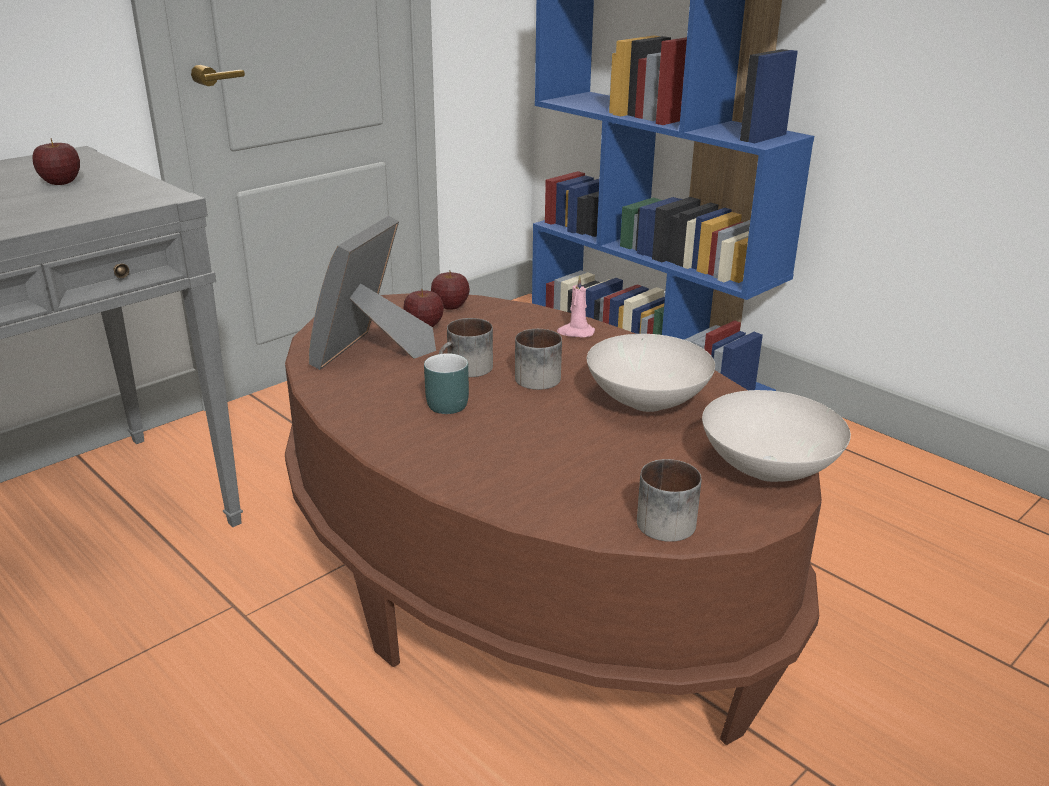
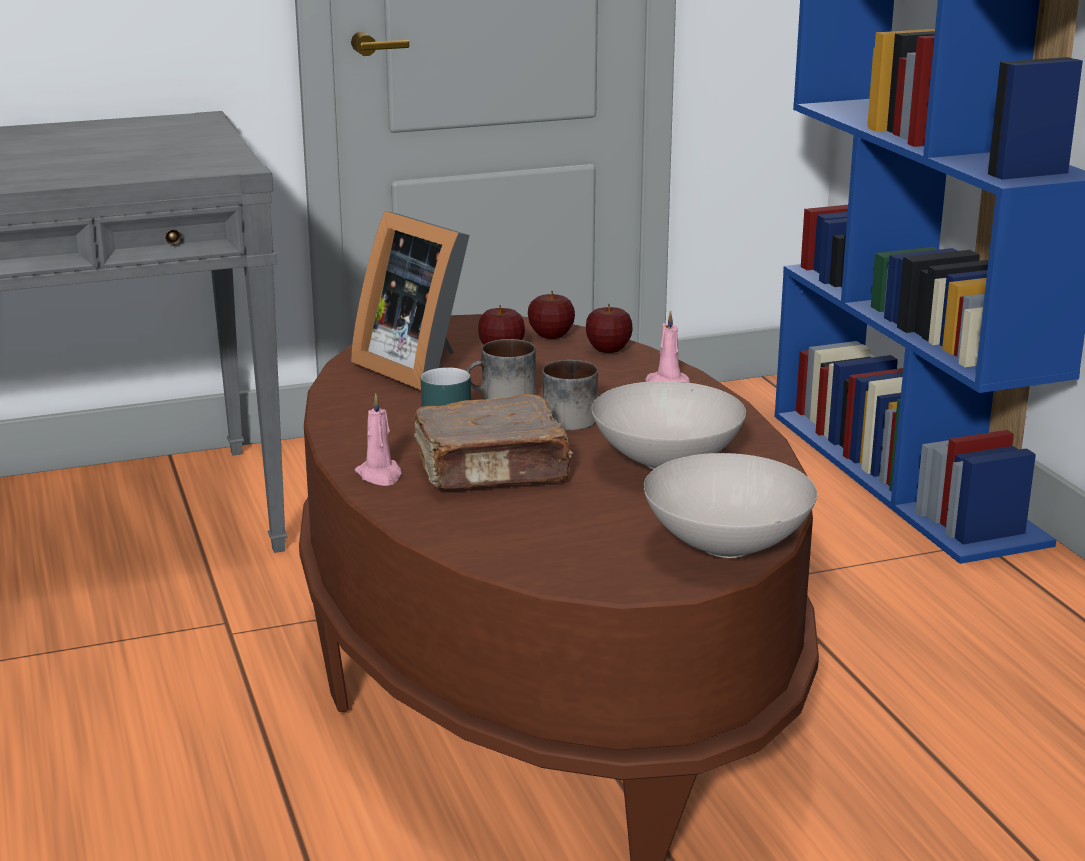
camera: 25 degrees right, 5 degrees down
apple [32,138,80,185] -> apple moved to [586,304,633,353]
picture frame [309,216,436,370] -> picture frame turned 90 degrees counterclockwise [351,211,469,390]
mug [637,459,702,542] -> none
none -> pink candle [355,394,402,486]
none -> brown book [414,394,573,489]

